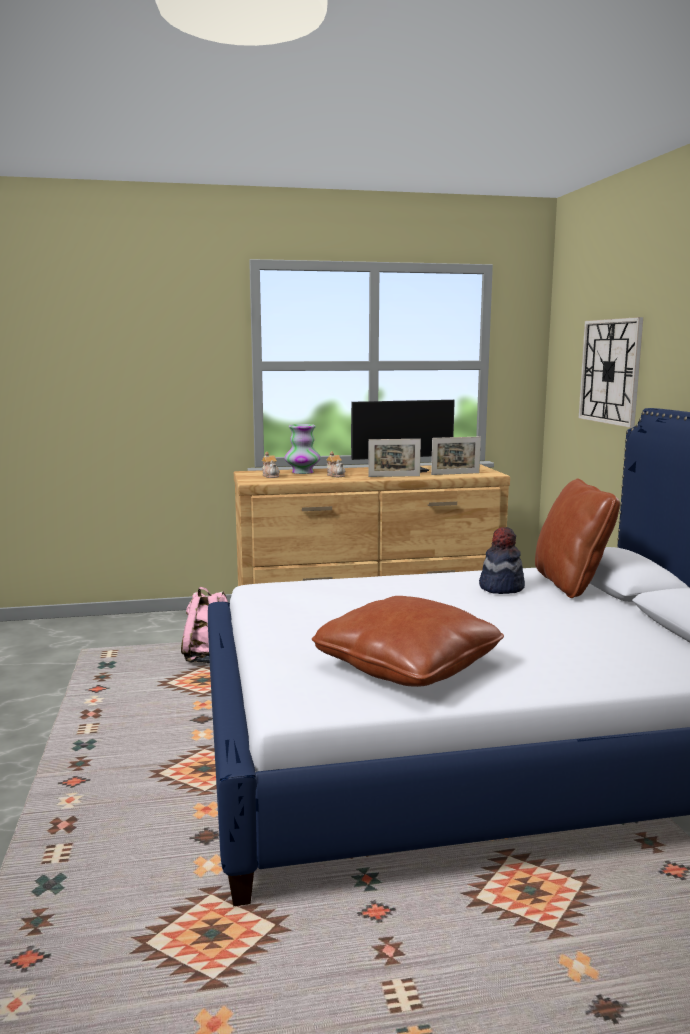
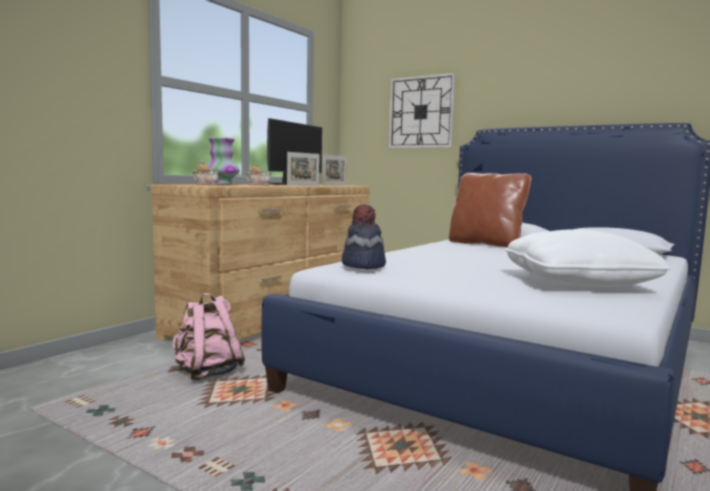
camera: 45 degrees left, 5 degrees down
brown pillow [312,596,504,687] -> white pillow [505,229,671,287]
hat [479,527,525,594] -> hat moved to [342,204,386,269]

